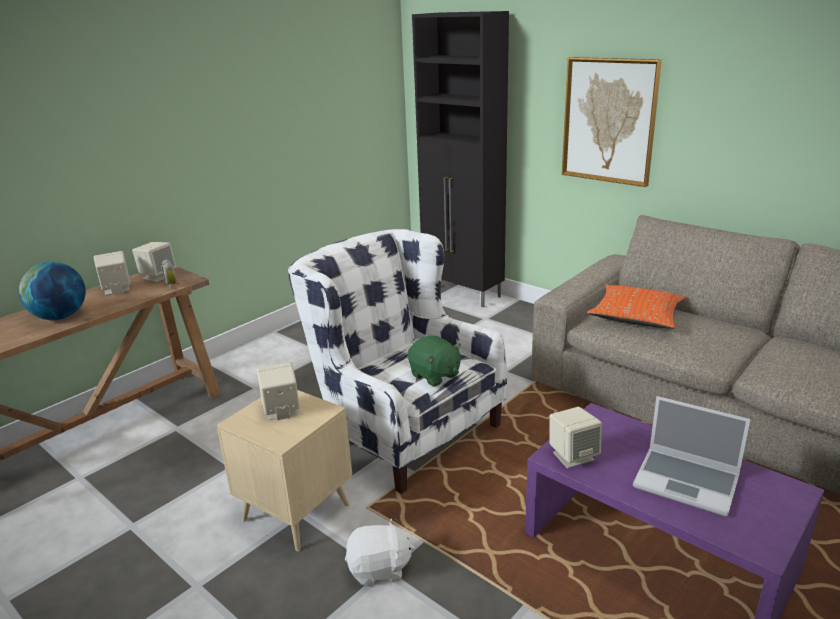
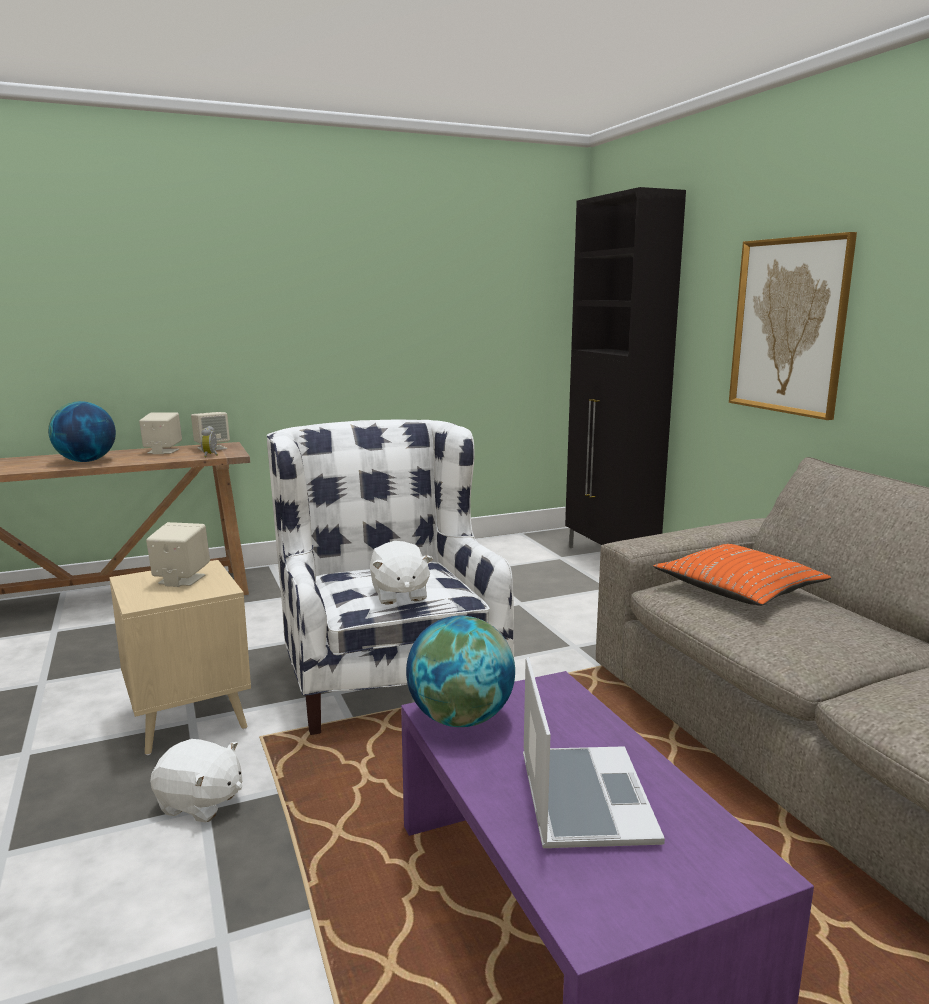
camera: 25 degrees right, 10 degrees down
green plush toy [407,336,461,386] -> white plush toy [370,541,433,605]
beige speaker [550,407,602,468] -> globe [406,616,515,727]
laptop [633,396,750,516] -> laptop turned 150 degrees counterclockwise [523,657,665,848]

